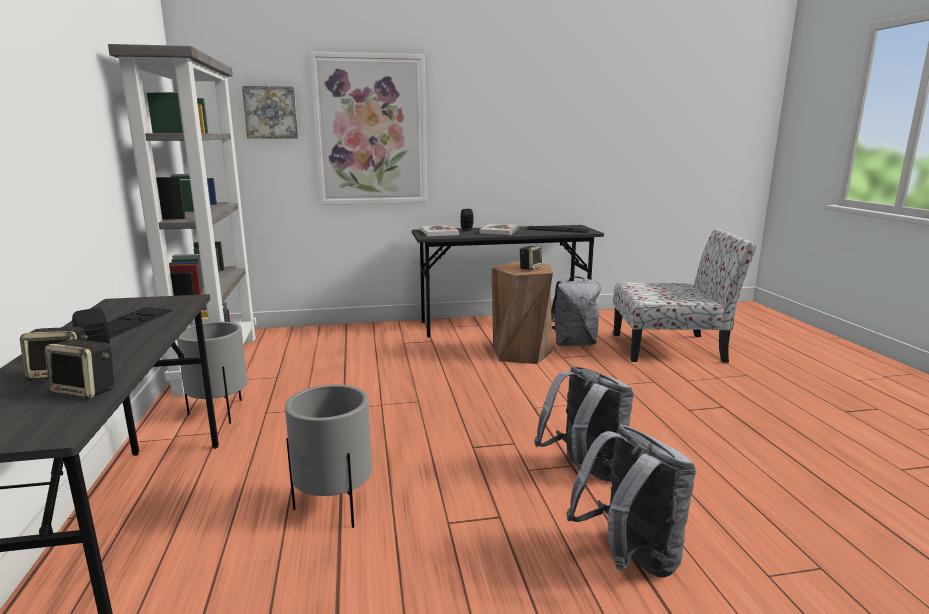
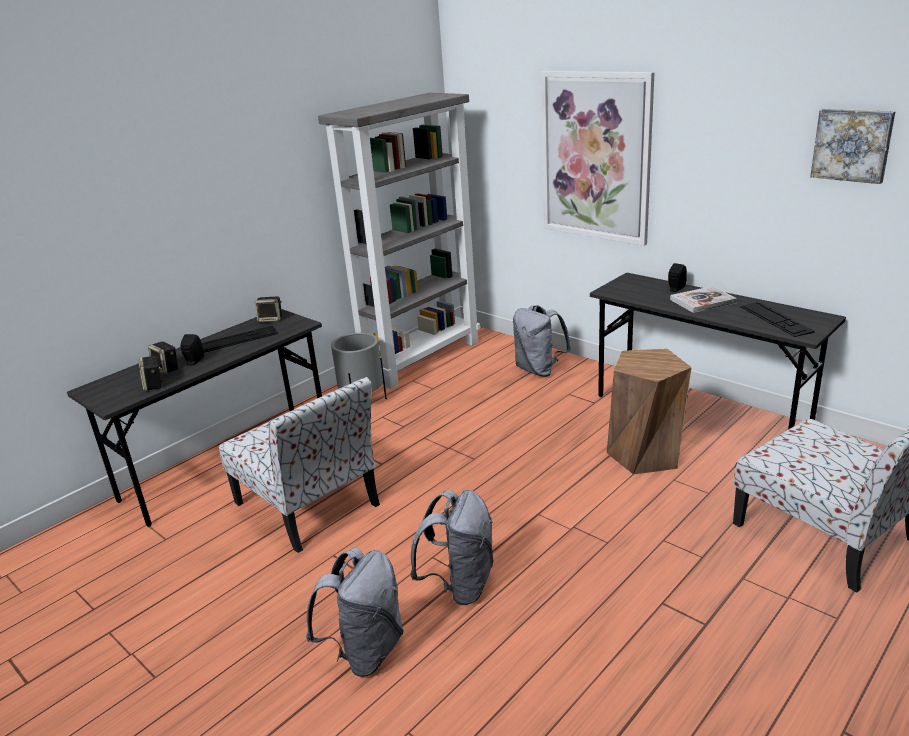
camera: 55 degrees right, 10 degrees up
picture [242,86,298,138] -> picture moved to [810,108,895,184]
grey planter [285,384,372,528] -> chair [219,377,380,553]
book [420,225,459,236] -> none
speaker [520,246,542,270] -> speaker moved to [255,297,282,323]
grey backpack [551,277,601,346] -> grey backpack moved to [513,305,571,377]

